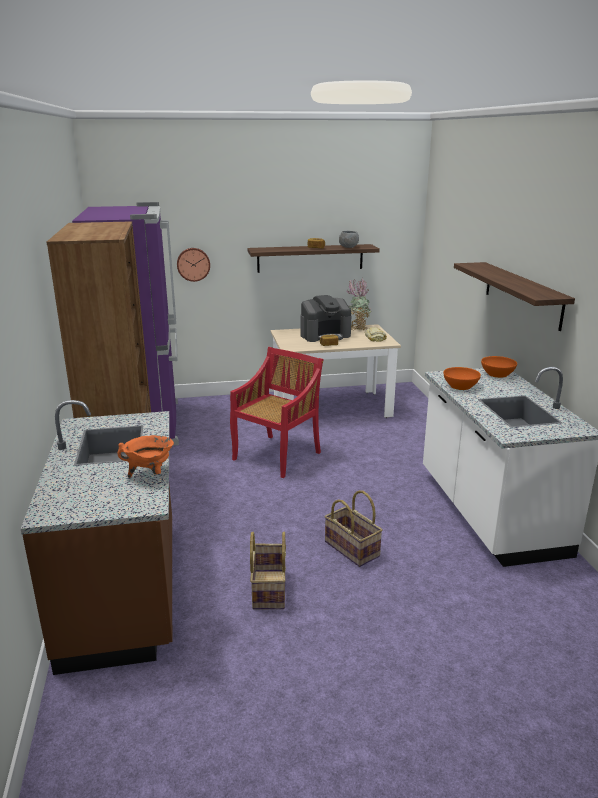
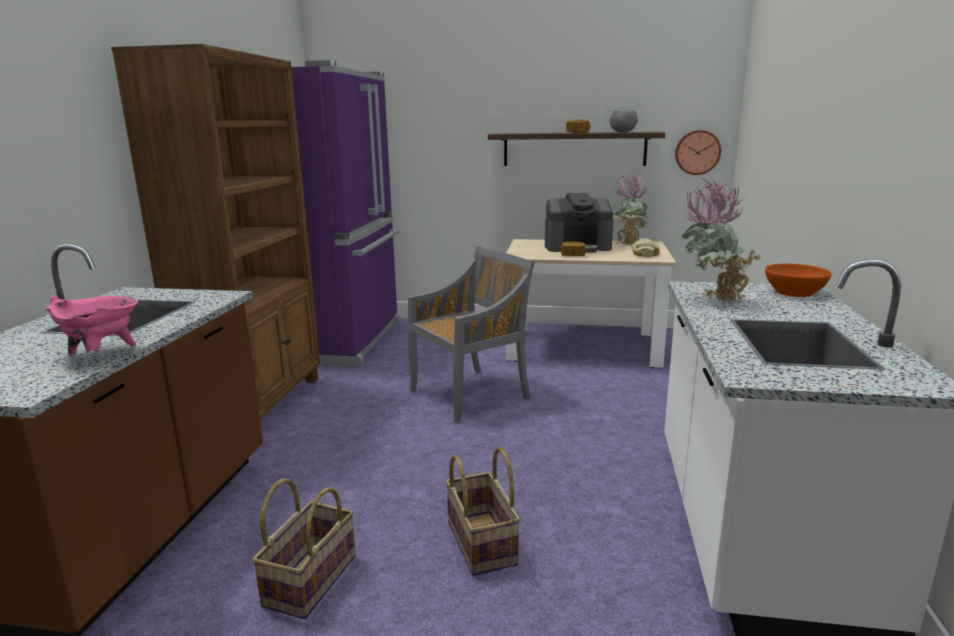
camera: 20 degrees right, 5 degrees down
orange cooking pot [118,435,174,478] -> pink cooking pot [46,296,138,355]
wall clock [177,248,210,282] -> wall clock moved to [675,130,721,175]
red chair [230,347,324,478] -> grey chair [408,246,535,423]
orange bowl [443,367,481,390] -> potted plant [681,178,761,303]
shelf [454,262,575,331] -> none

